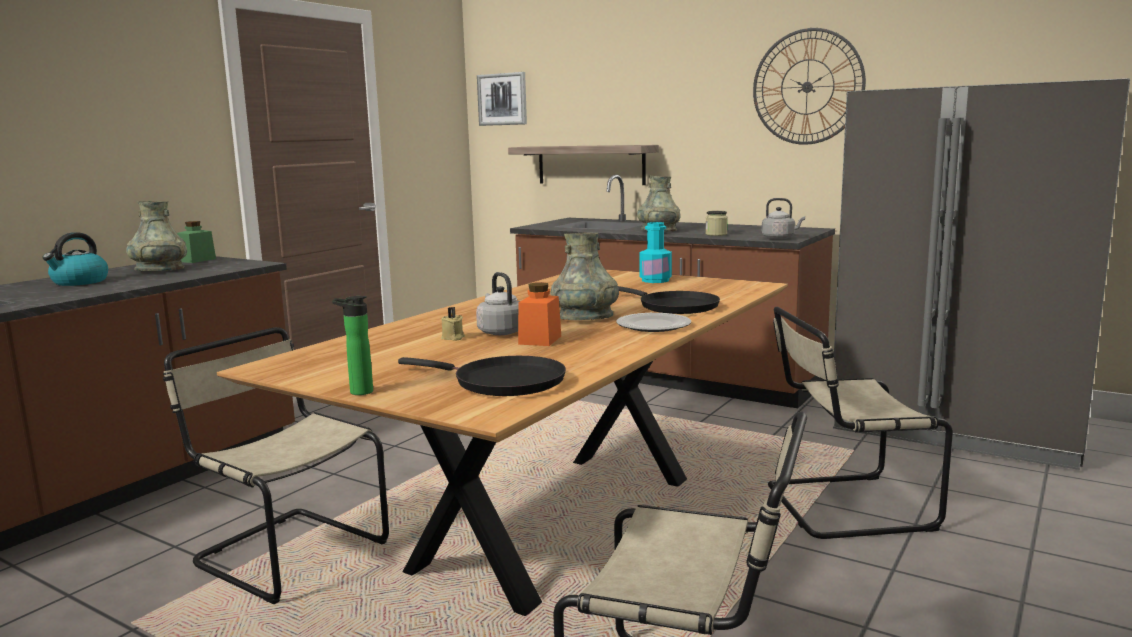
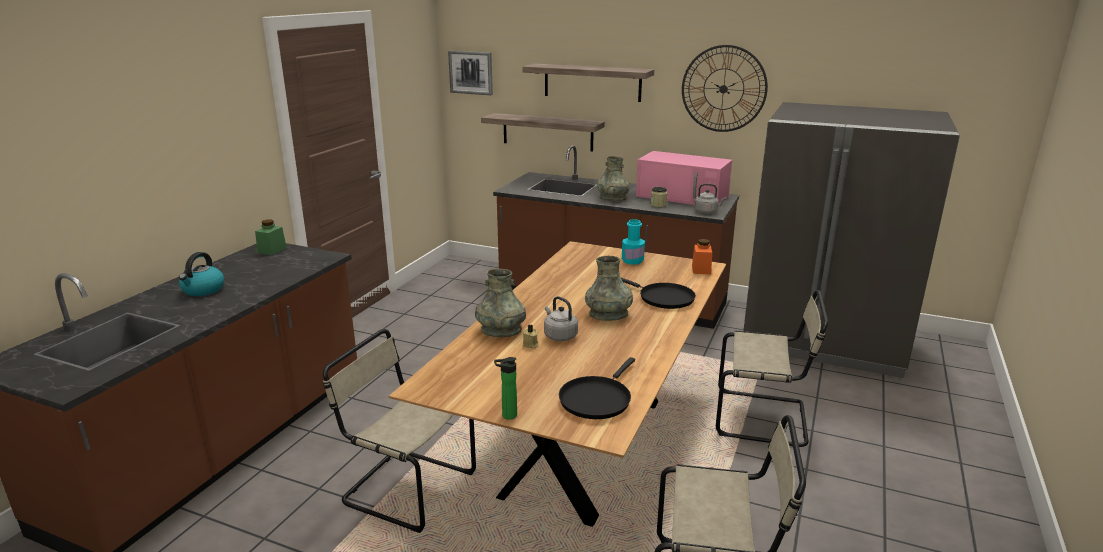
camera: 10 degrees left, 10 degrees up
grey vase [126,201,187,271] -> grey vase moved to [475,269,526,337]
black frying pan [398,356,566,396] -> black frying pan turned 105 degrees clockwise [559,357,635,419]
orange jar [518,282,561,346] -> orange jar moved to [692,239,712,274]
plate [616,313,691,332] -> none
beige chair [768,307,953,539] -> beige chair turned 150 degrees counterclockwise [716,290,828,447]
none -> shelf [522,64,654,102]
none -> pink microwave [636,151,732,205]

